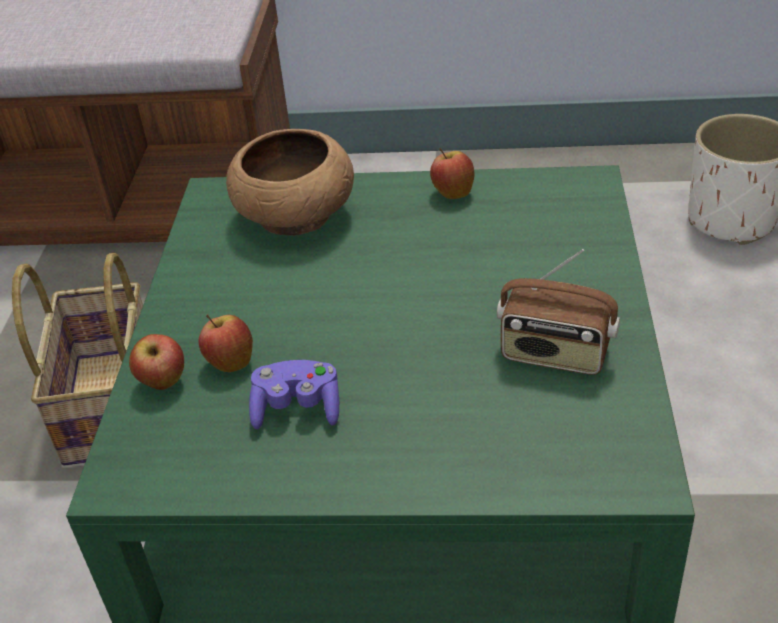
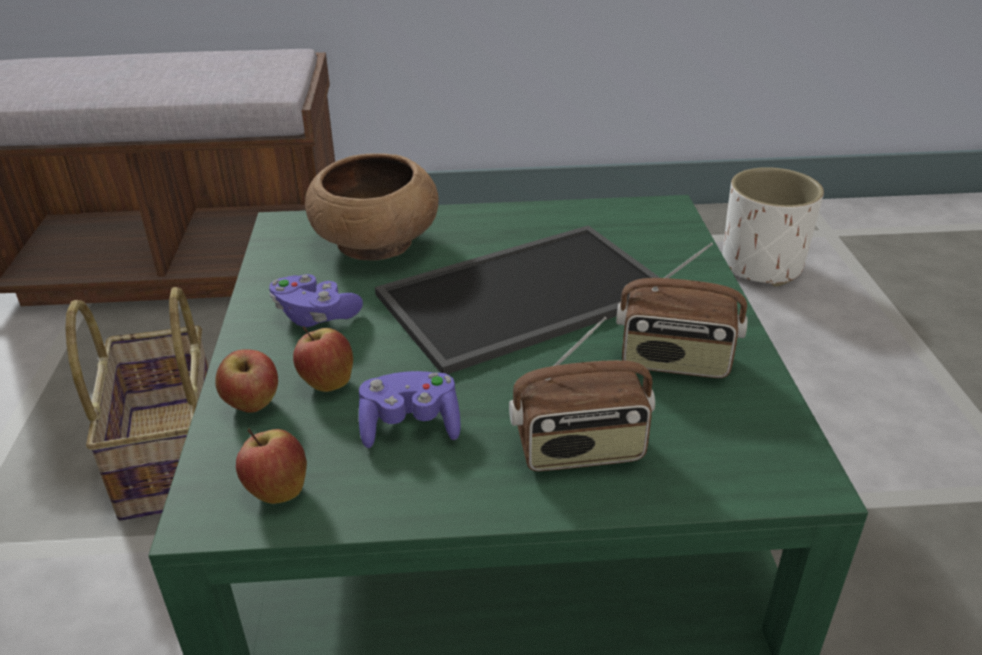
camera: 10 degrees left, 5 degrees down
apple [430,147,474,199] -> apple moved to [236,428,307,504]
none -> purple game controller [269,274,363,327]
none -> tray [375,225,660,374]
none -> radio [509,317,655,471]

